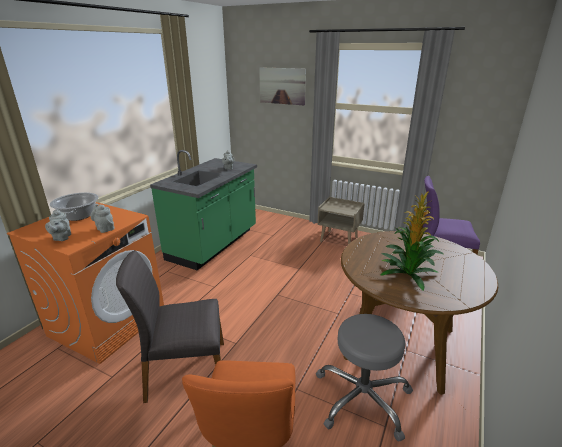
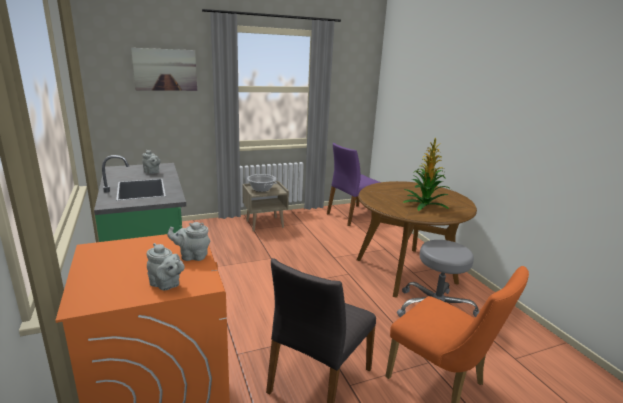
camera: 50 degrees left, 5 degrees down
cooking pot [50,192,99,221] -> cooking pot moved to [247,174,277,192]

